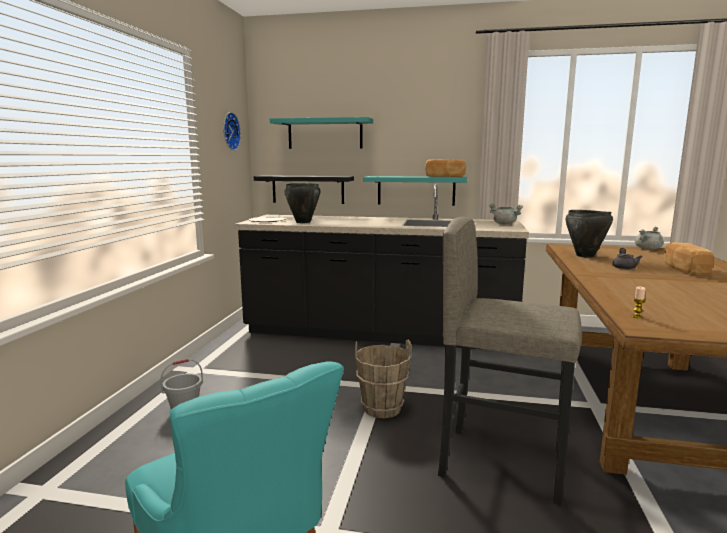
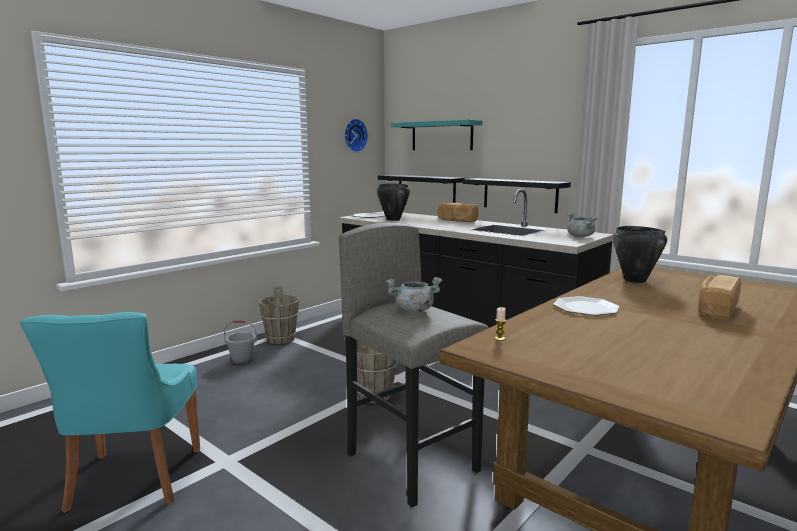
camera: 30 degrees right, 0 degrees up
turquoise shelf [363,176,467,206] -> black shelf [462,178,571,213]
bread [425,159,466,177] -> bread moved to [438,202,478,222]
grey teapot [612,248,642,269] -> none
grey cooking pot [635,227,664,250] -> grey cooking pot moved to [386,277,442,312]
none -> brown bucket [259,286,299,344]
none -> plate [553,296,620,316]

